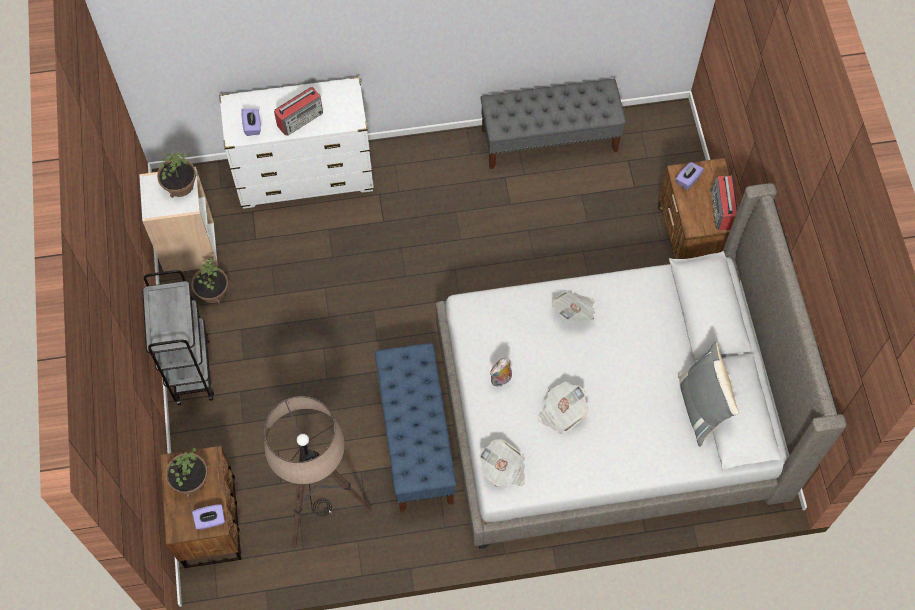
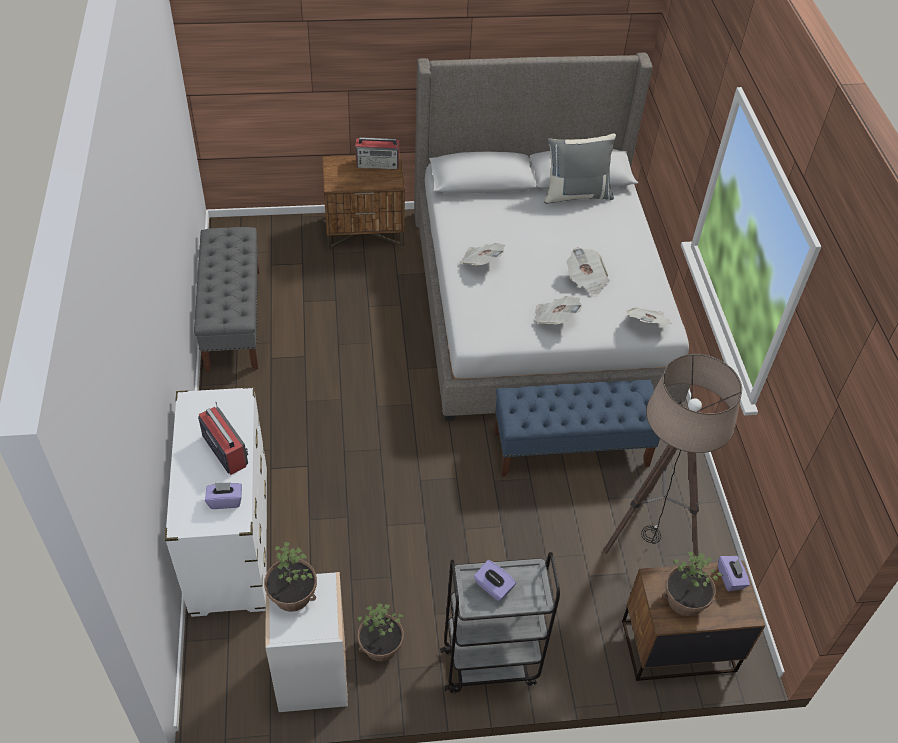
camera: 90 degrees left, 15 degrees down
plush toy [490,358,512,387] -> newspaper [534,296,582,325]
purple tissue box [676,162,704,190] -> purple tissue box moved to [474,560,516,601]

